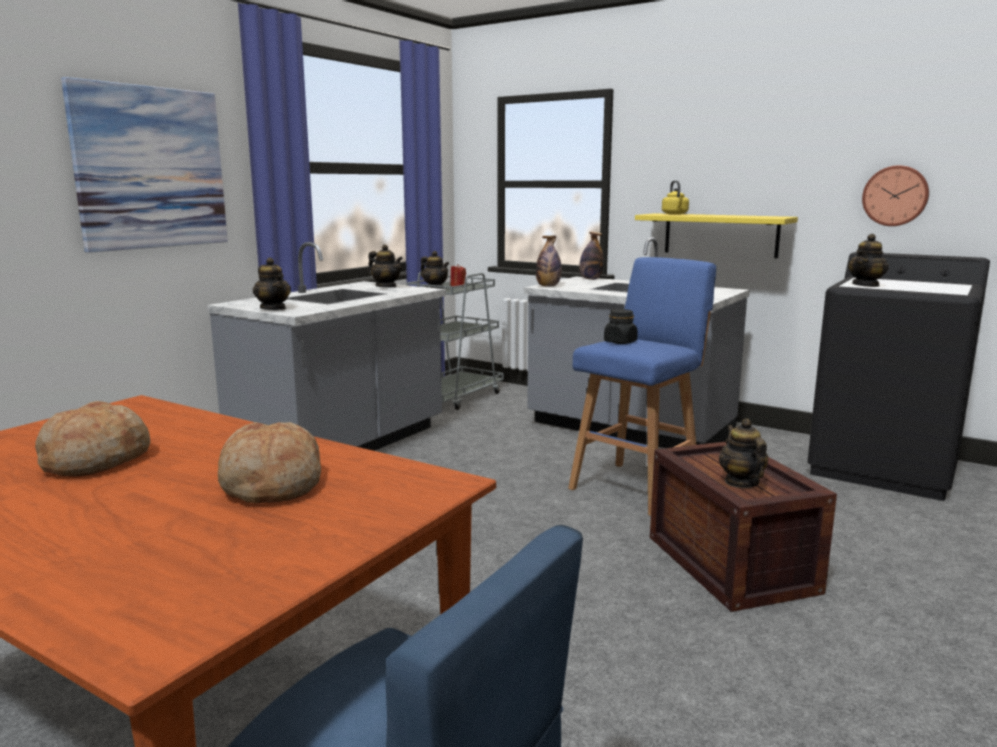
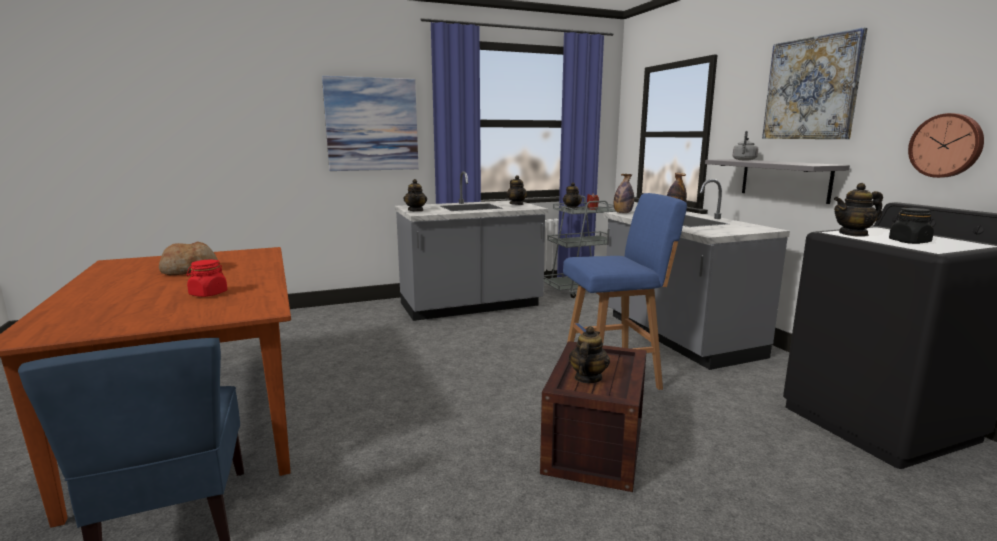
camera: 35 degrees right, 0 degrees up
bread [218,422,321,503] -> red jar [187,260,227,297]
black jar [604,309,638,344] -> black jar moved to [889,208,934,244]
yellow shelf [635,213,798,258] -> grey shelf [705,159,850,204]
yellow kettle [662,181,689,215] -> grey kettle [733,131,758,160]
none -> picture [762,28,867,139]

